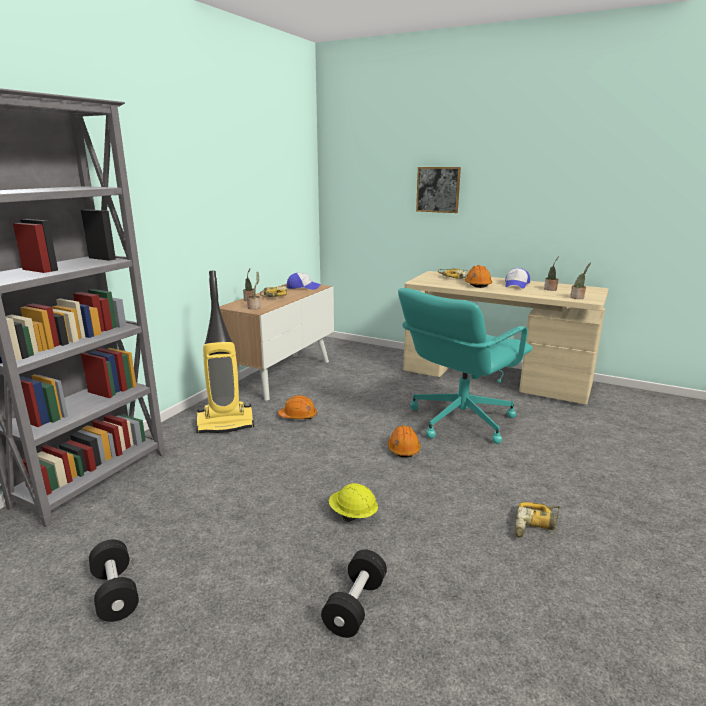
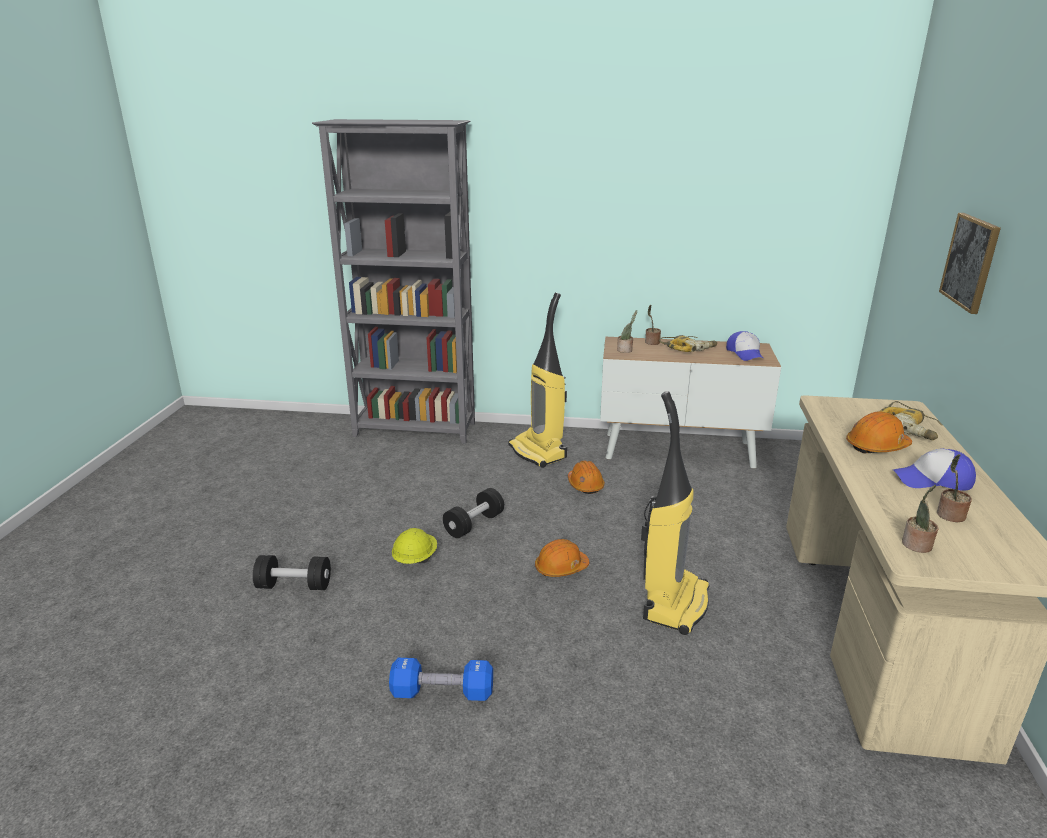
camera: 70 degrees right, 5 degrees up
black dumbbell [89,540,139,622] -> black dumbbell moved to [443,488,504,538]
turquoise office chair [398,288,533,444] -> vacuum cleaner [641,391,710,635]
power drill [515,502,561,537] -> blue dumbbell [389,658,493,701]

